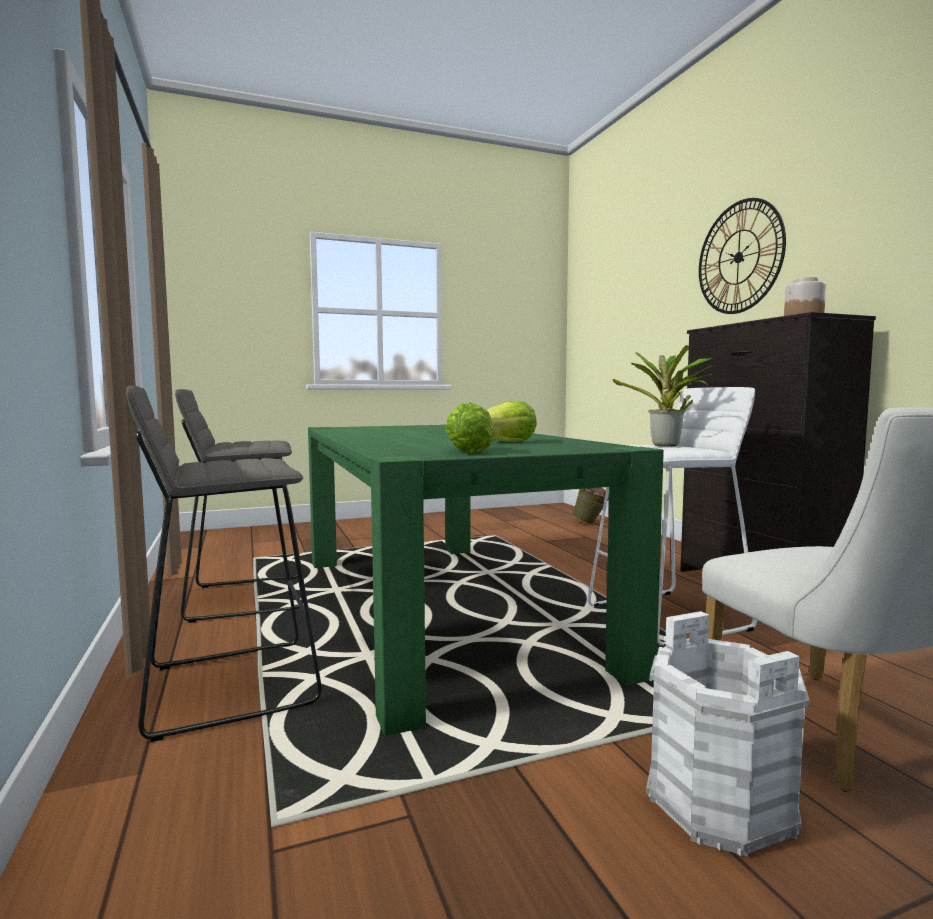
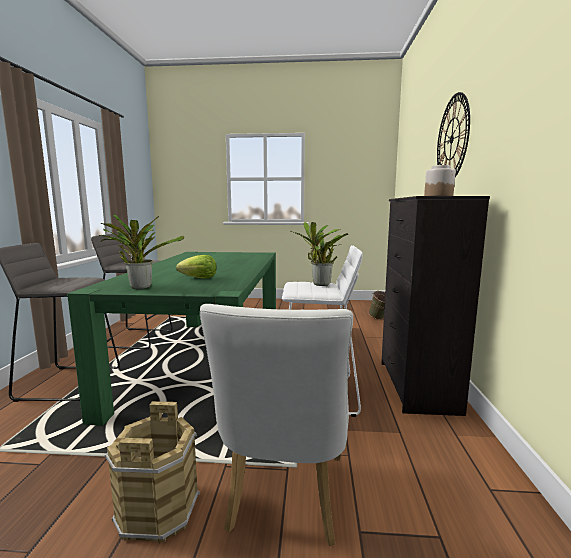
camera: 25 degrees right, 5 degrees up
lettuce [445,402,494,453] -> potted plant [101,214,184,289]
white bucket [646,611,810,857] -> brown bucket [105,401,200,544]

